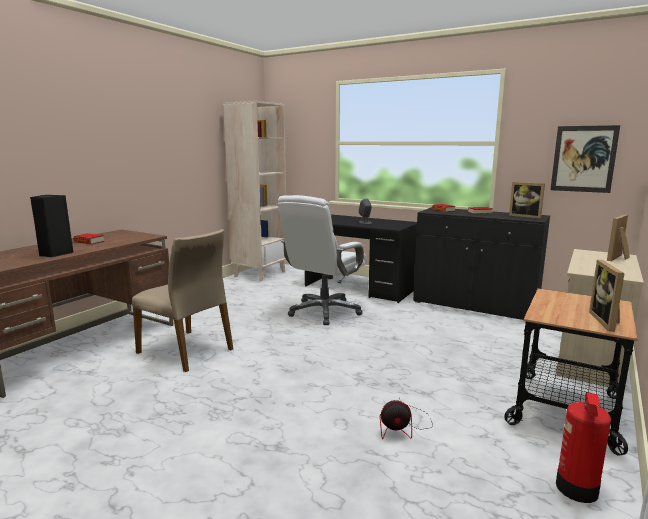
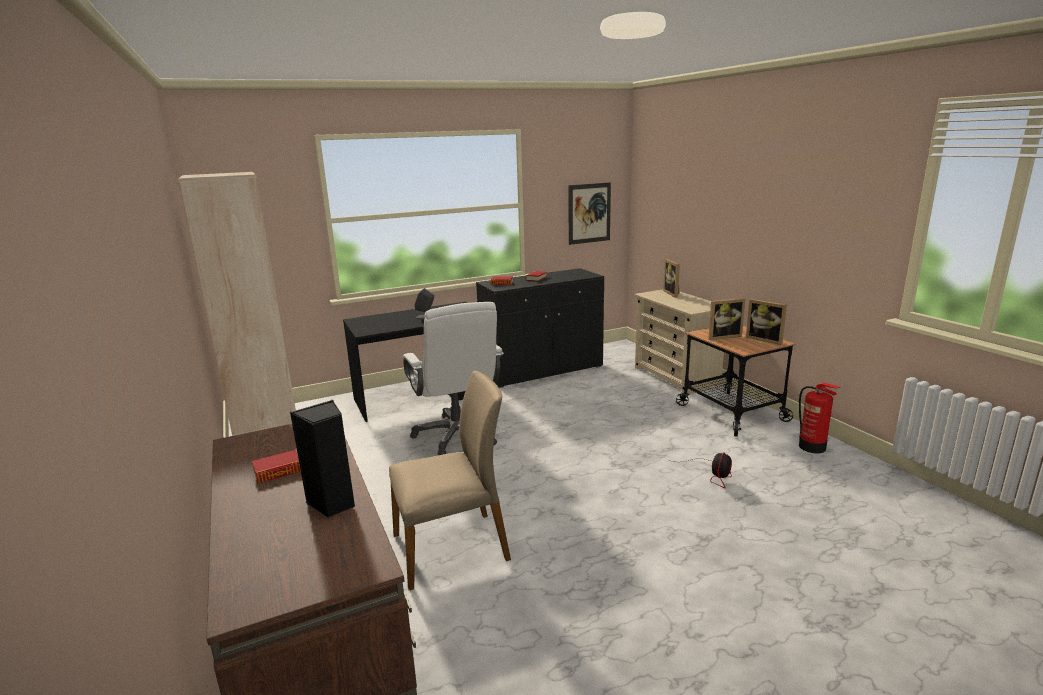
camera: 55 degrees left, 5 degrees up
picture frame [509,182,545,219] -> picture frame moved to [708,298,745,340]

